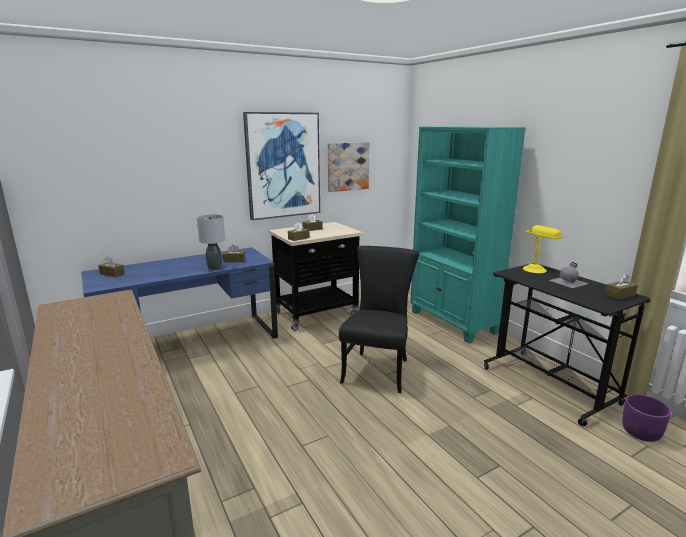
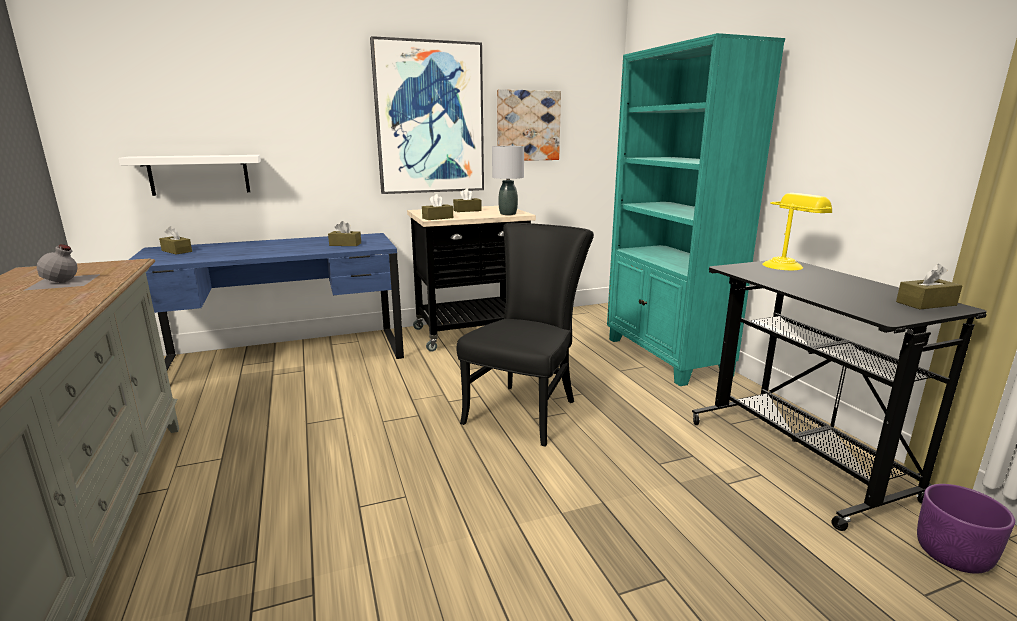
camera: 10 degrees right, 0 degrees up
grey table lamp [197,214,225,270] -> grey table lamp moved to [492,146,524,215]
grey bottle [549,262,588,288] -> grey bottle moved to [25,244,100,290]
none -> white shelf [119,155,261,196]

